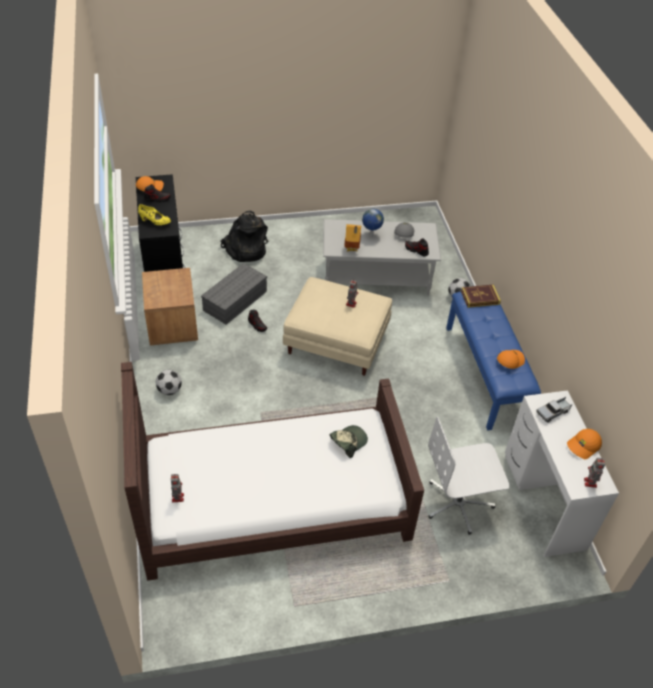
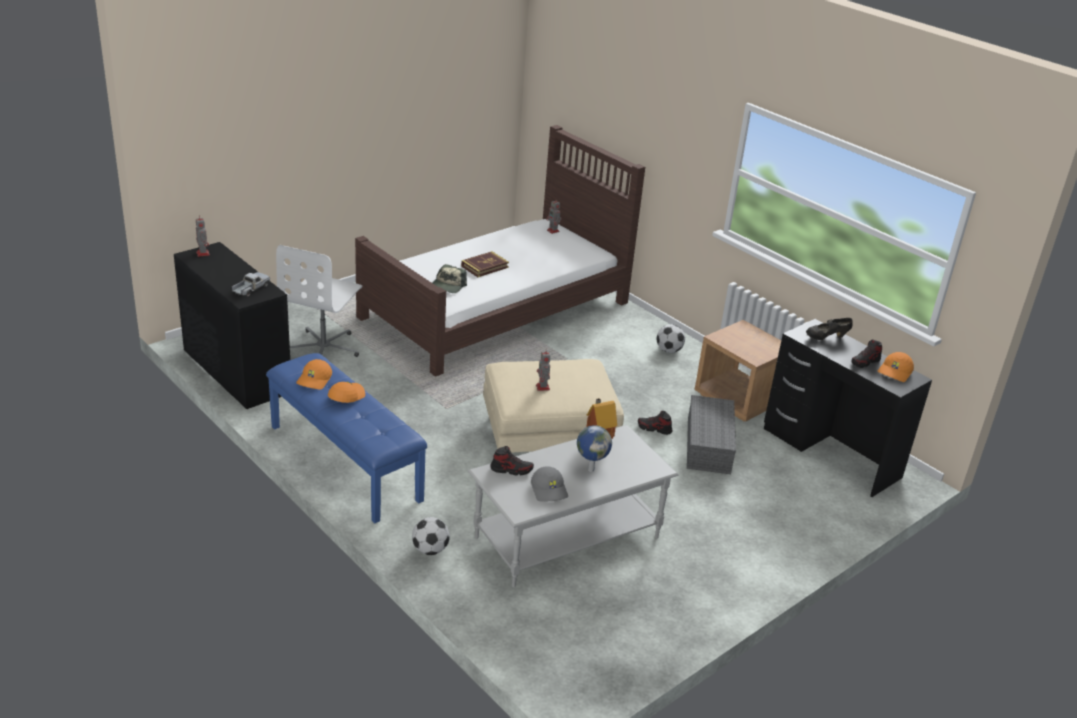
camera: 150 degrees right, 15 degrees down
yellow shoe [138,204,171,225] -> black shoe [806,318,853,340]
black backpack [220,211,268,262] -> none
white office chair [428,417,510,535] -> white office chair turned 150 degrees clockwise [276,245,362,357]
book [461,284,501,308] -> book moved to [461,251,509,277]
white desk [505,390,619,557] -> black desk [174,242,290,409]
orange cap [567,429,602,459] -> orange cap moved to [328,381,365,403]

